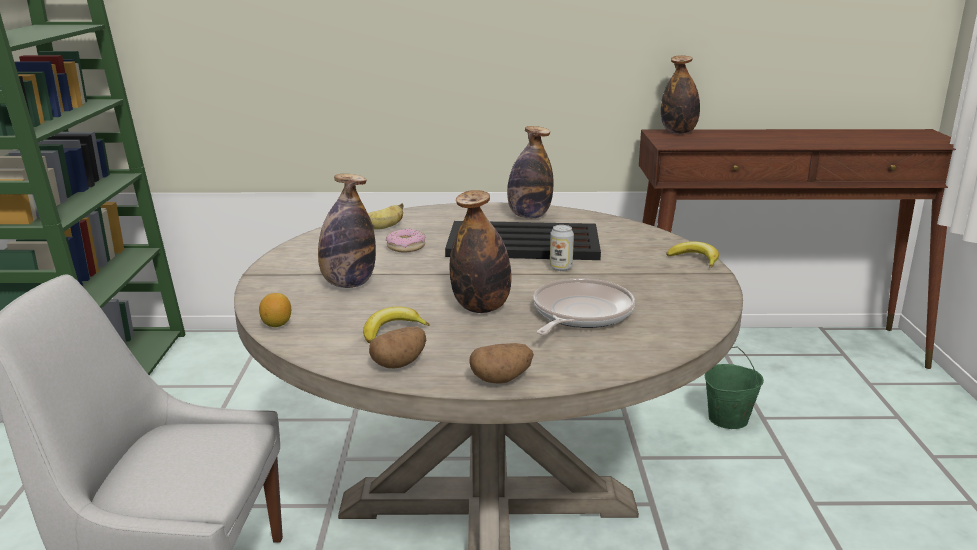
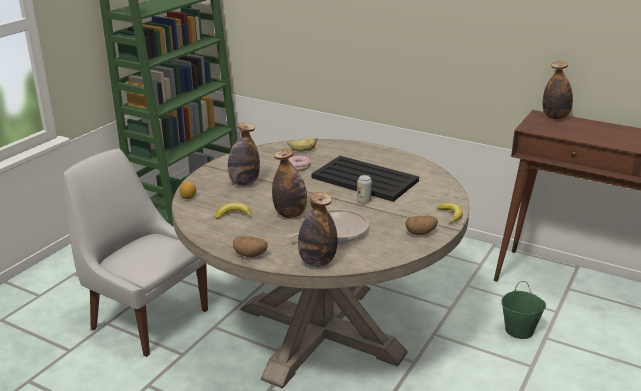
camera: 30 degrees right, 5 degrees up
potato [369,327,426,368] -> potato moved to [405,216,438,235]
bottle [507,126,554,218] -> bottle moved to [298,192,338,267]

